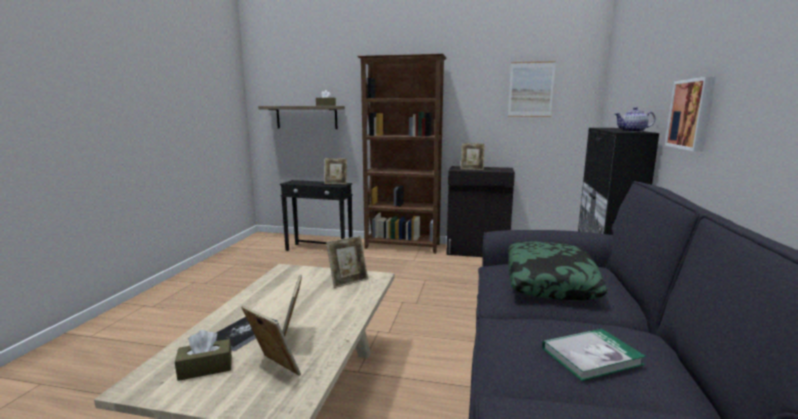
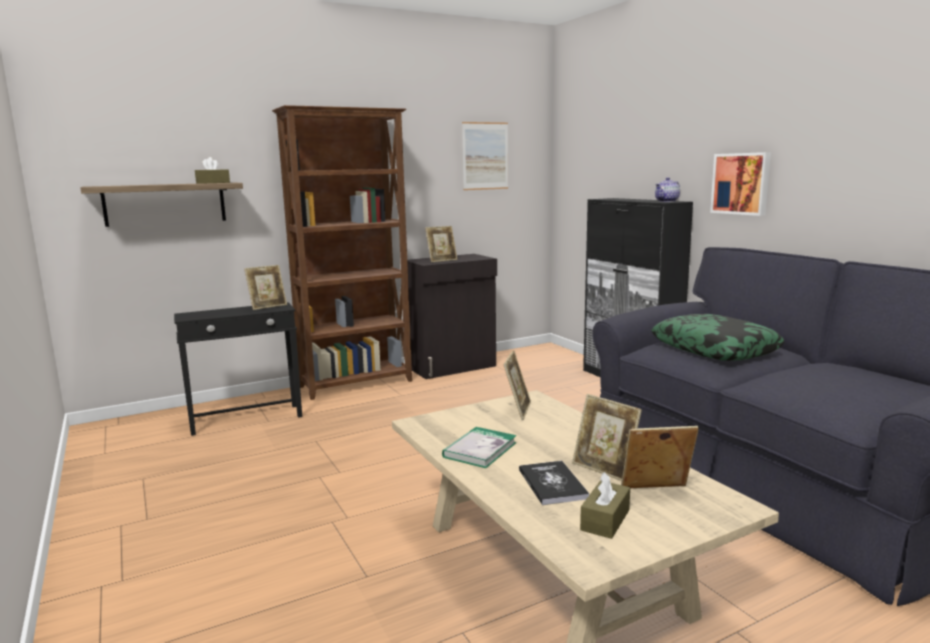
camera: 40 degrees left, 0 degrees up
book [542,329,646,381] -> book moved to [442,427,517,468]

